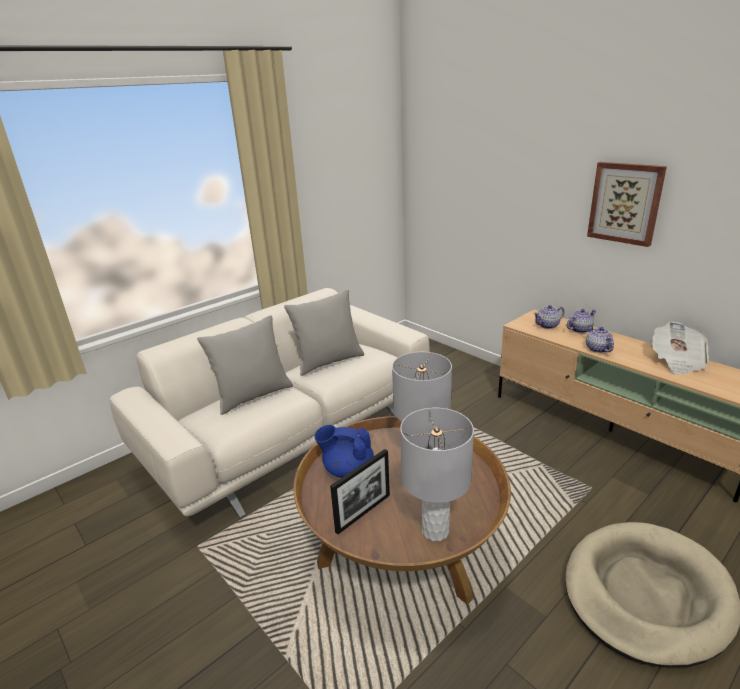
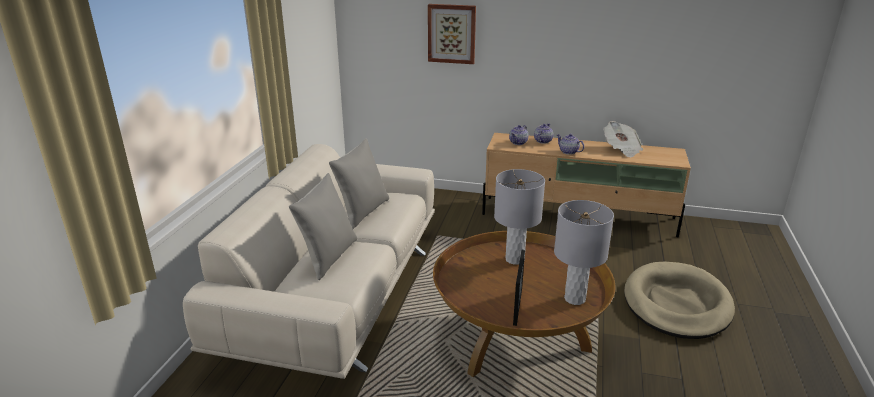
camera: 35 degrees left, 0 degrees up
blue teapot [314,425,374,478] -> none
picture [587,162,667,247] -> picture moved to [428,4,476,64]

